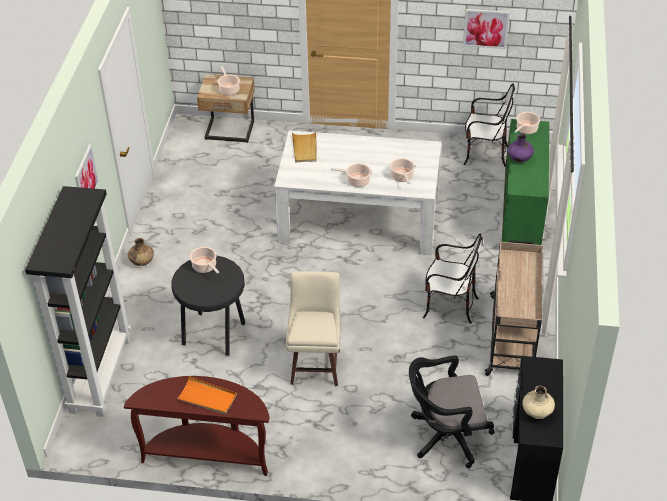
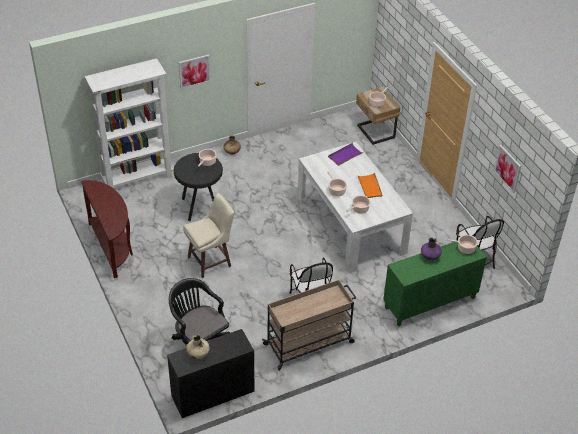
camera: 55 degrees right, 0 degrees up
black bookcase [25,186,131,417] -> white bookcase [84,58,173,189]
orange tray [176,376,237,414] -> orange tray moved to [357,172,382,198]
beige tray [292,132,317,162] -> purple tray [328,143,364,166]

